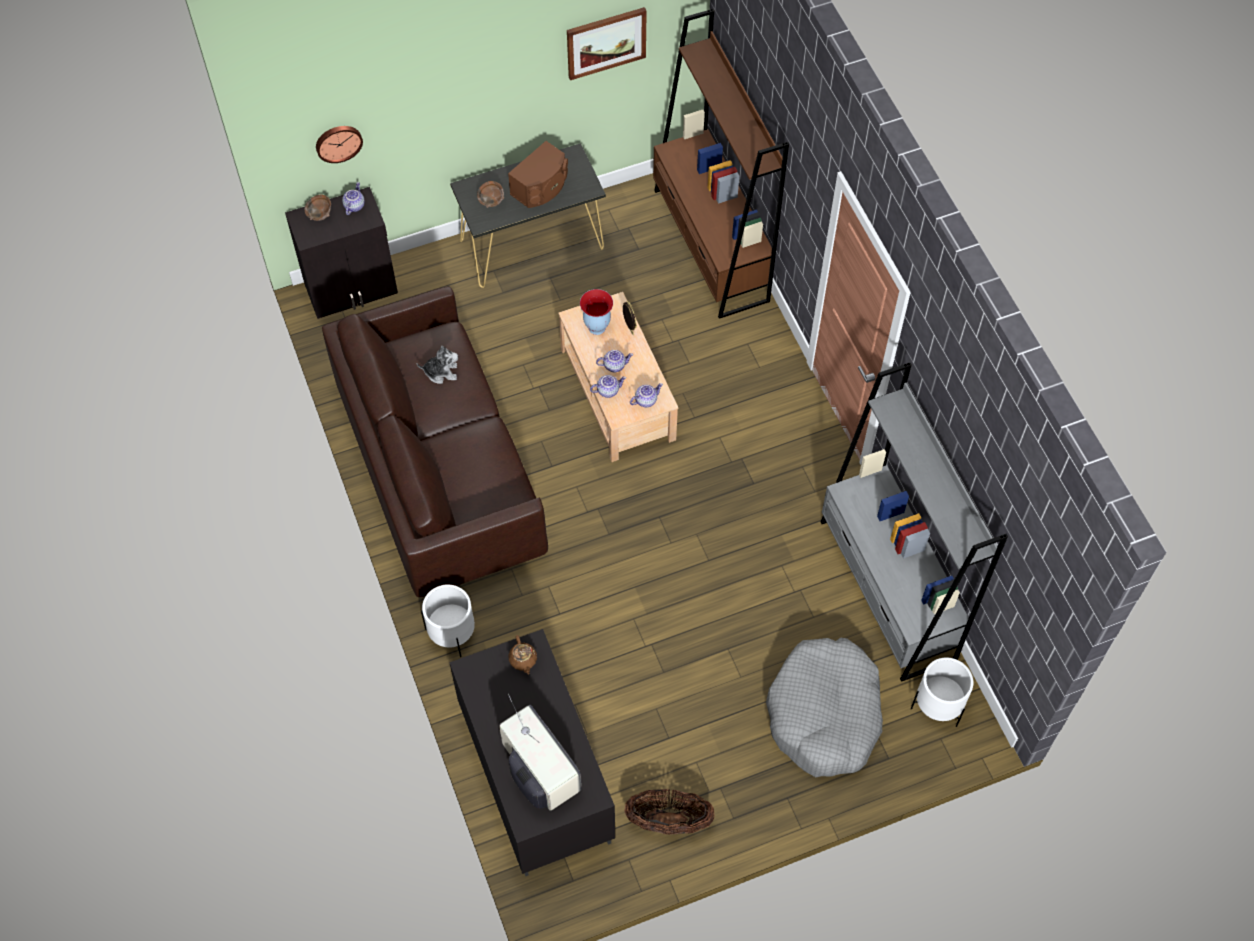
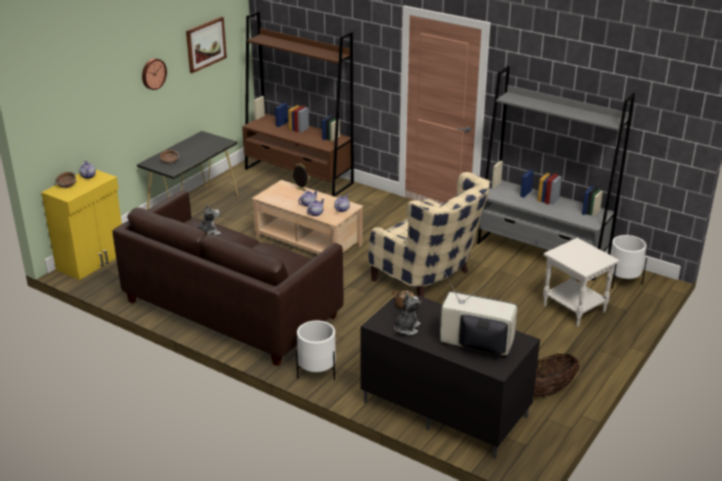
camera: 35 degrees left, 30 degrees down
black cabinet [285,187,398,319] -> yellow cabinet [41,170,122,280]
wall clock [316,126,363,163] -> wall clock moved to [142,58,167,90]
brown speaker [508,141,568,208] -> none
vase [580,289,613,335] -> none
grey dog bed [766,638,883,777] -> white side table [543,238,620,327]
none -> beige armchair [368,172,490,297]
none -> plush toy [394,293,421,336]

